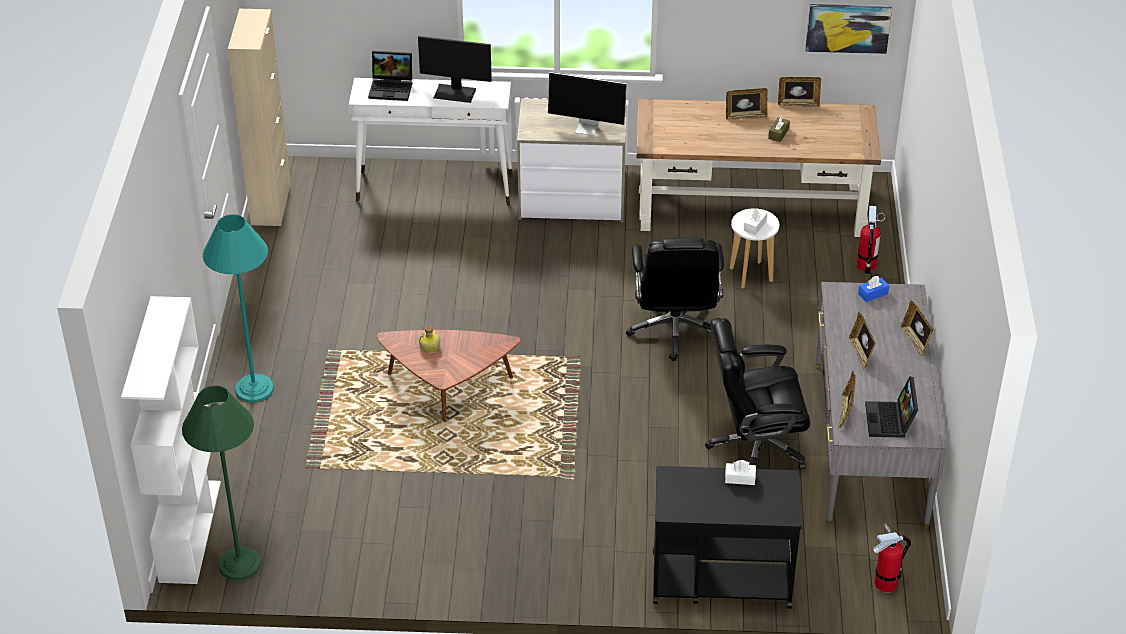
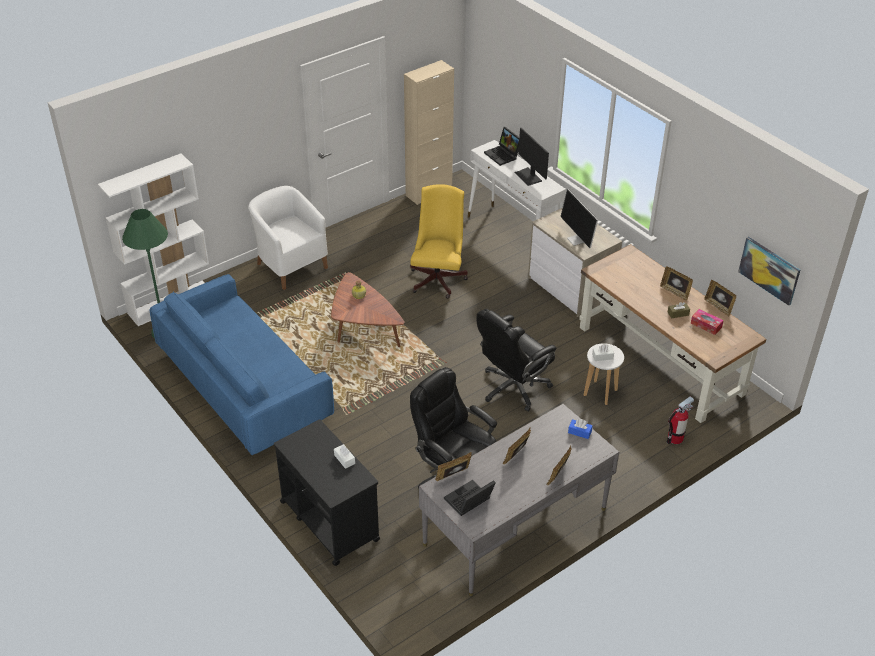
camera: 50 degrees right, 0 degrees up
turquoise floor lamp [203,214,274,402] -> white armchair [248,186,328,290]
fire extinguisher [873,523,911,593] -> none
none -> blue sofa [150,274,334,455]
none -> yellow office chair [410,184,468,299]
none -> tissue box [691,309,724,335]

